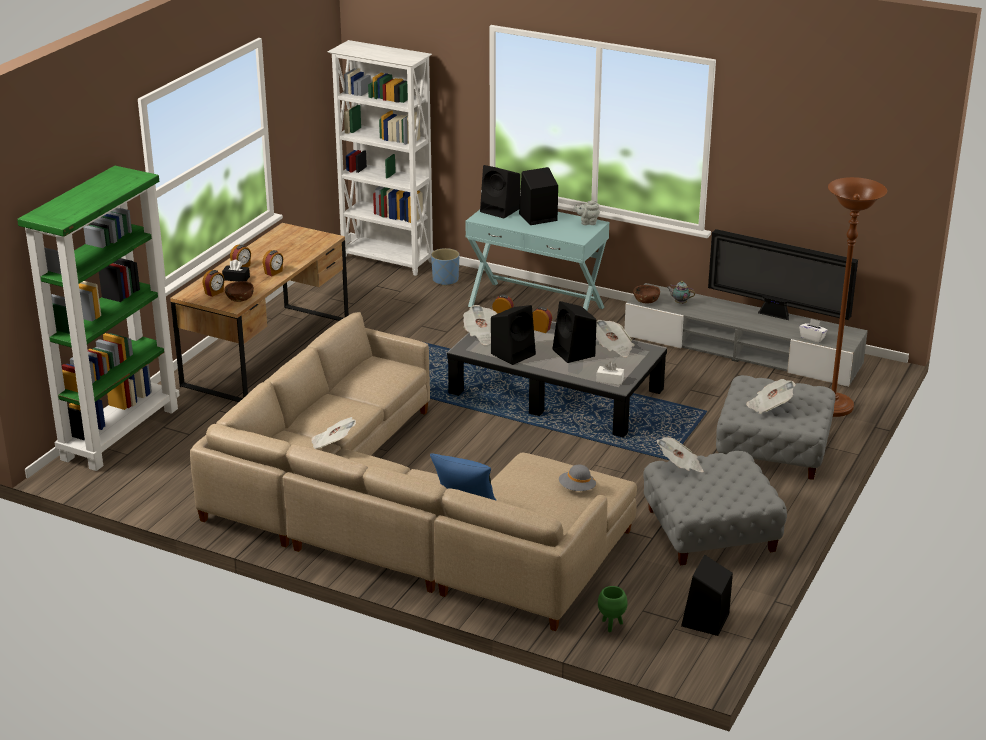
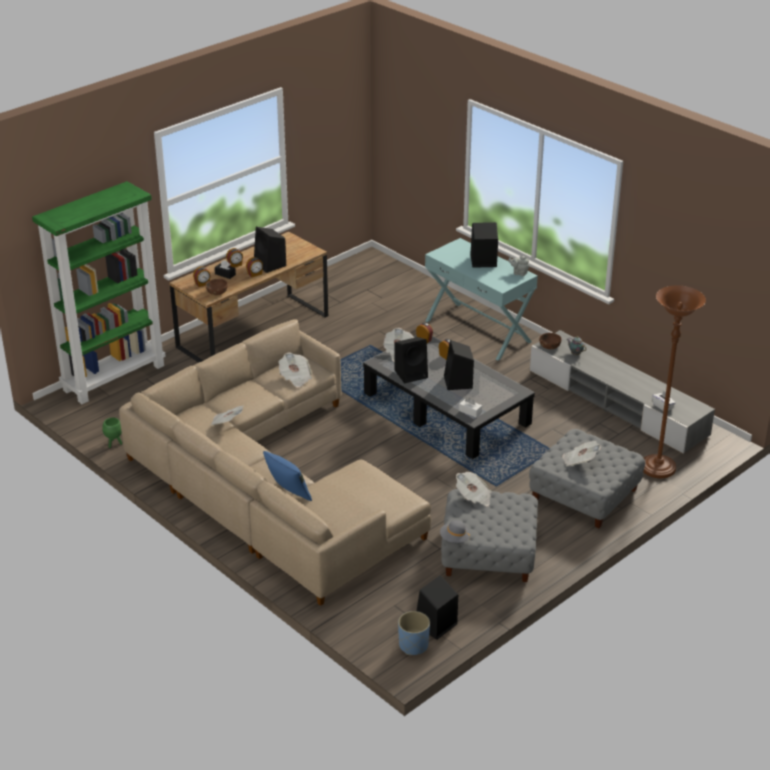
camera: 20 degrees right, 5 degrees up
white bookcase [328,40,433,276] -> none
blue planter [431,248,459,286] -> blue planter moved to [398,611,430,655]
black speaker [480,165,520,218] -> black speaker moved to [254,227,286,273]
grey hat [559,464,596,491] -> grey hat moved to [440,520,470,543]
newspaper [596,320,634,357] -> newspaper moved to [278,352,312,388]
green planter [598,586,628,632] -> green planter moved to [102,418,122,448]
television [708,229,858,320] -> none

